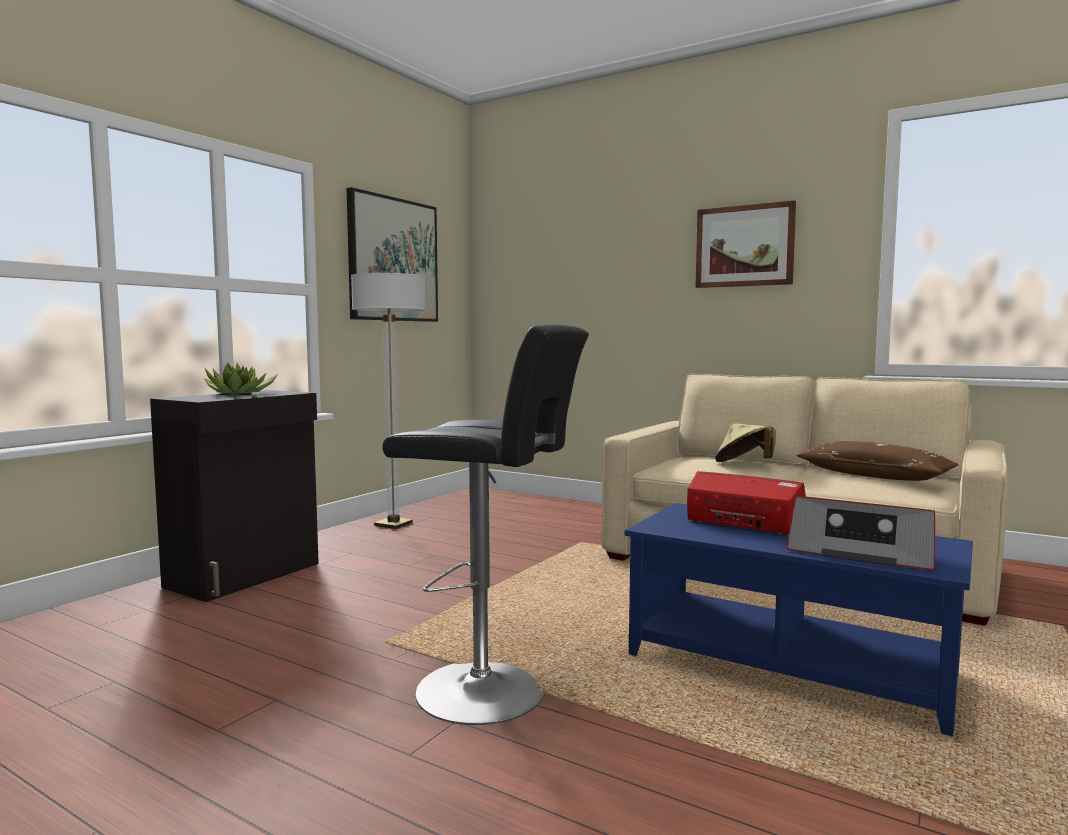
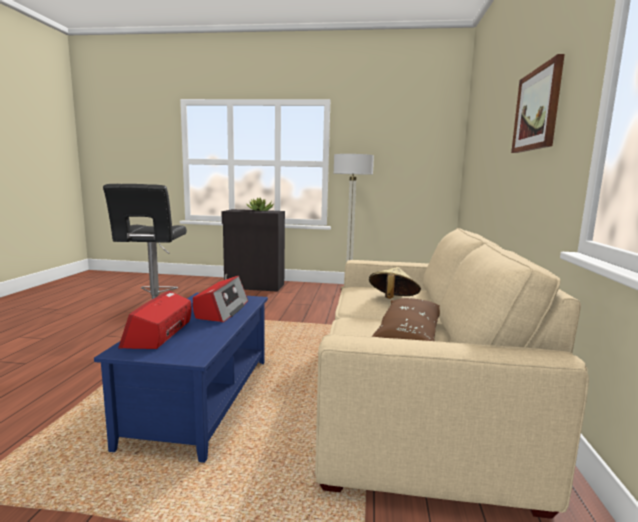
camera: 65 degrees right, 5 degrees up
picture [347,187,438,322] -> none

